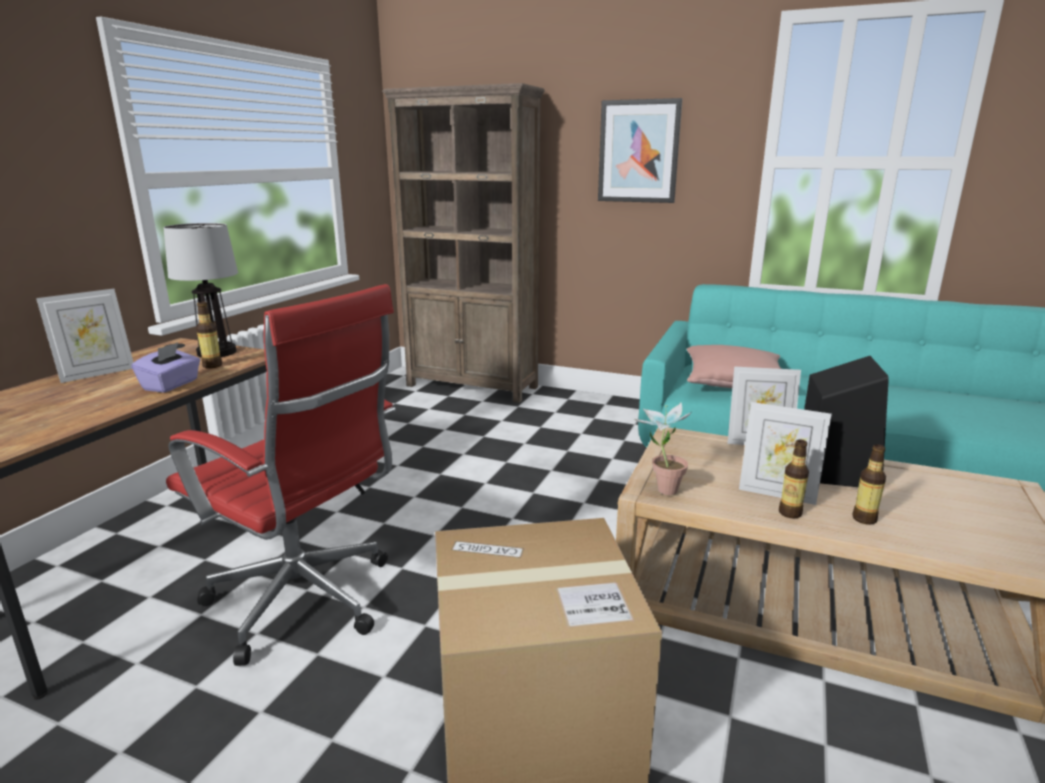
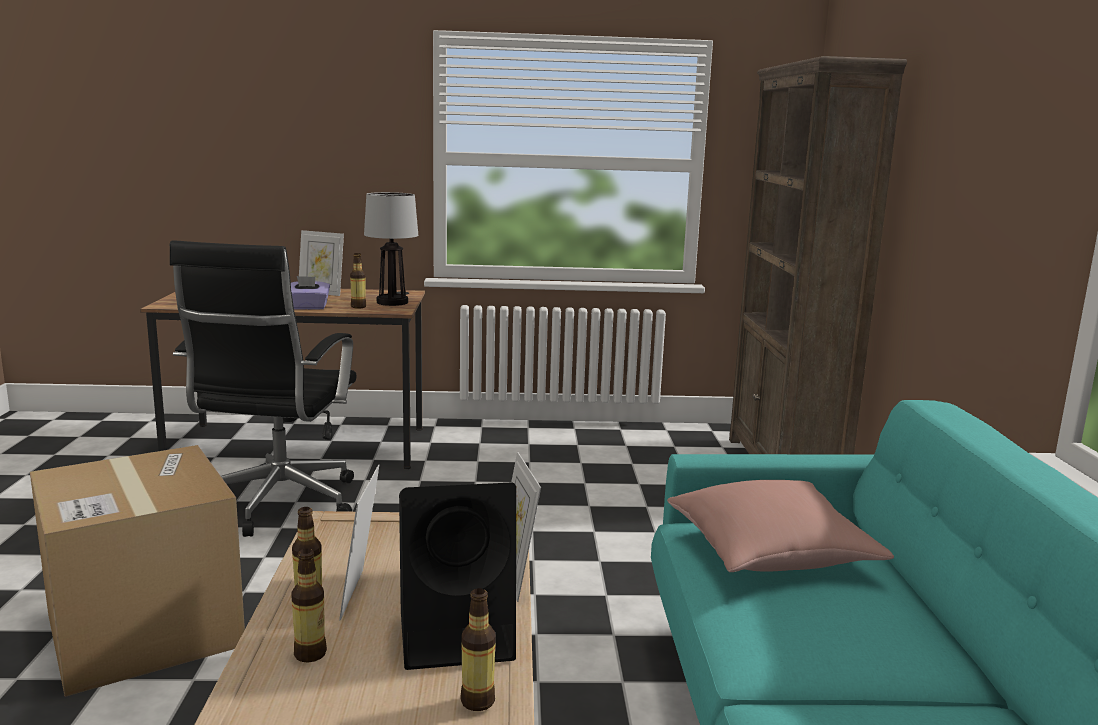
camera: 65 degrees right, 5 degrees down
red office chair [166,284,396,666] -> black office chair [170,240,357,537]
picture [598,98,682,203] -> none
potted plant [635,403,691,495] -> none
none -> bottle [460,588,496,711]

